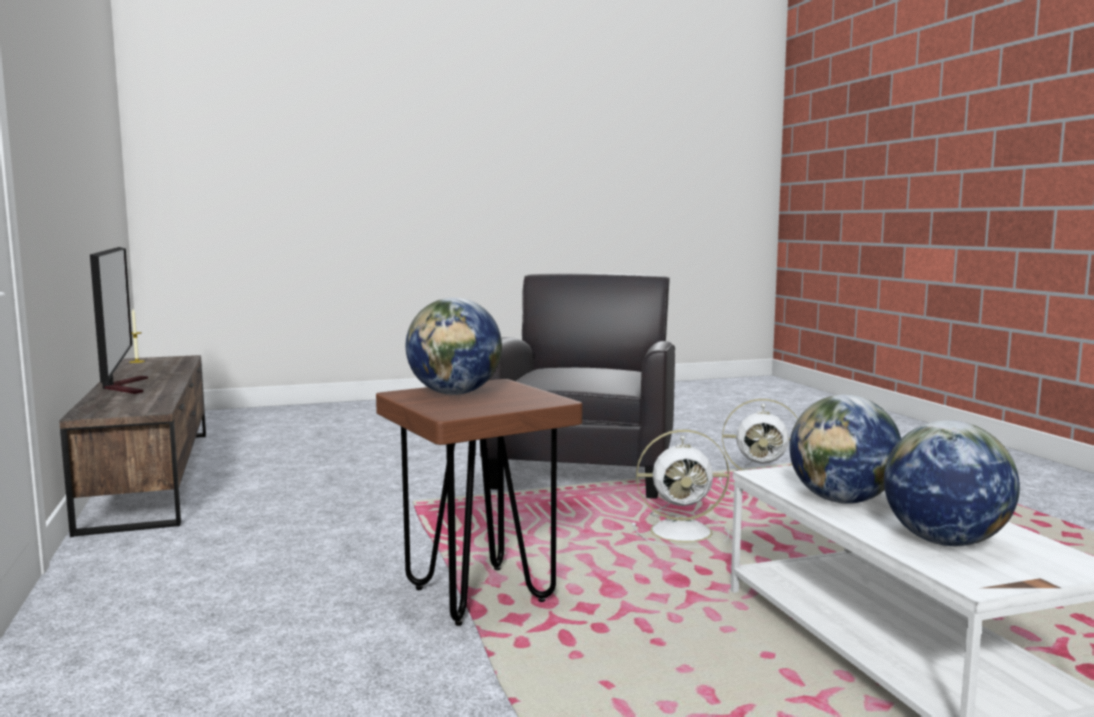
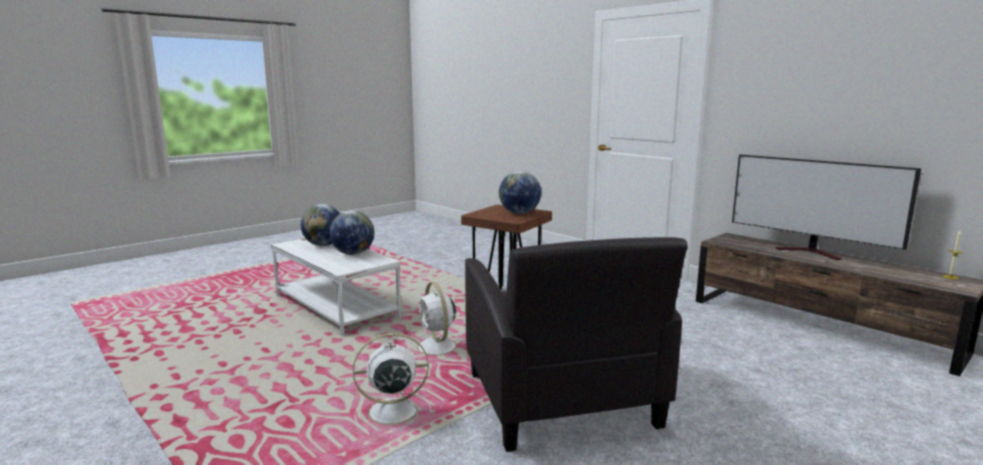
camera: 155 degrees right, 5 degrees up
white fan [632,430,730,547] -> white fan turned 90 degrees counterclockwise [408,282,466,360]

